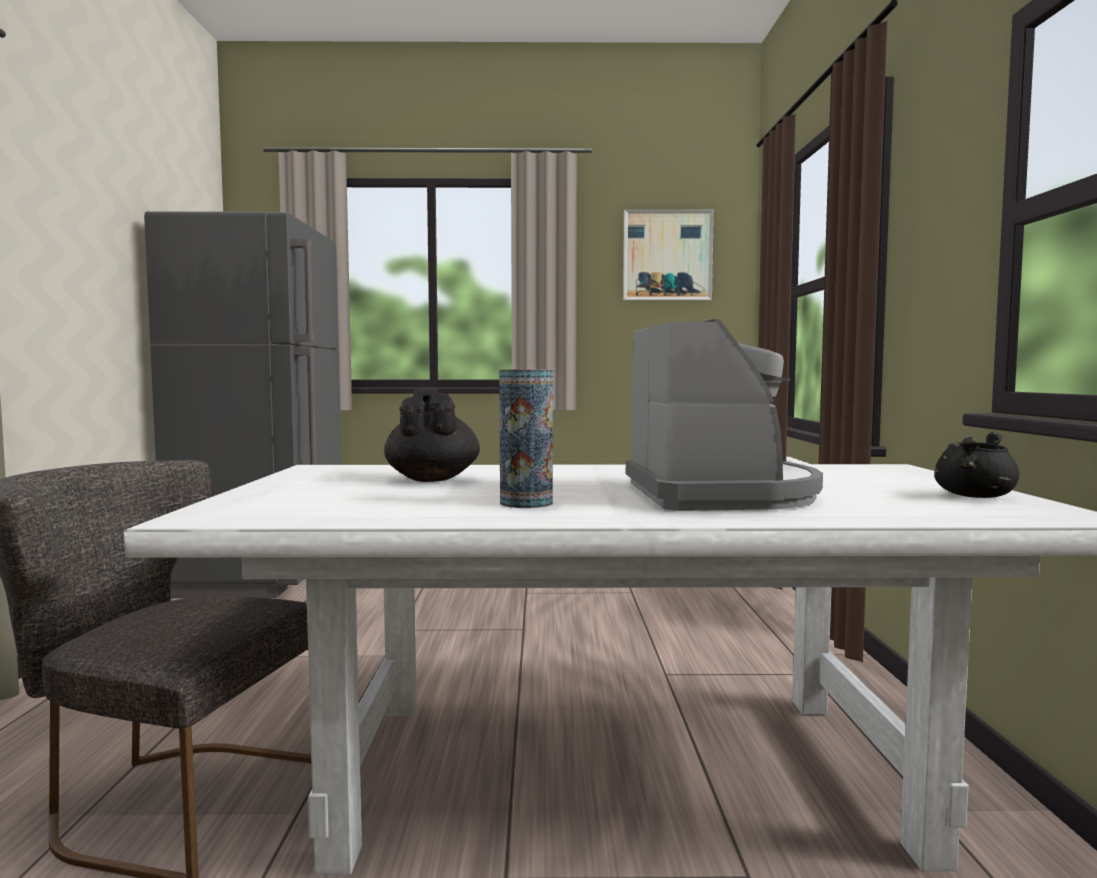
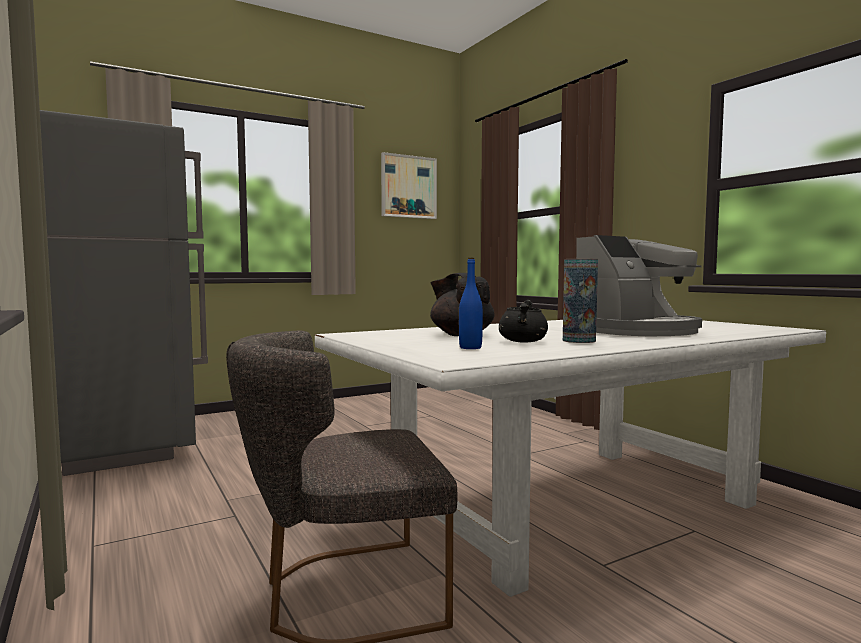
camera: 30 degrees left, 0 degrees up
coffee machine [626,319,823,511] -> coffee machine turned 90 degrees clockwise [576,235,702,336]
black cooking pot [934,432,1019,498] -> black cooking pot moved to [499,300,548,343]
none -> blue bottle [459,258,483,349]

